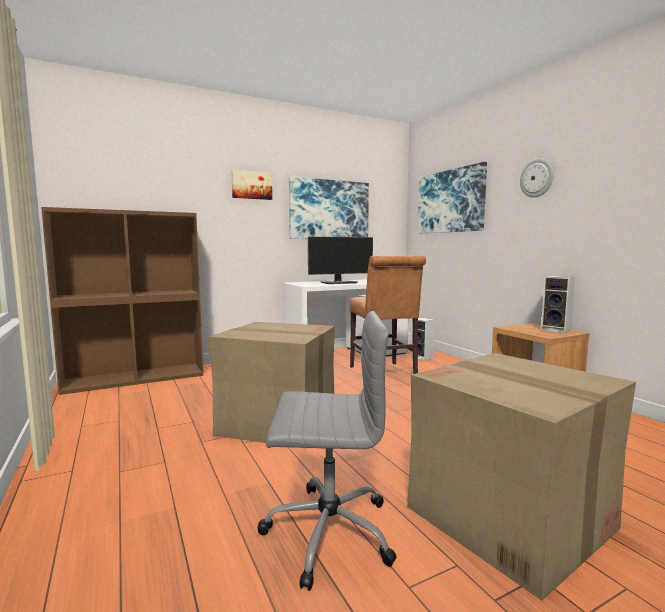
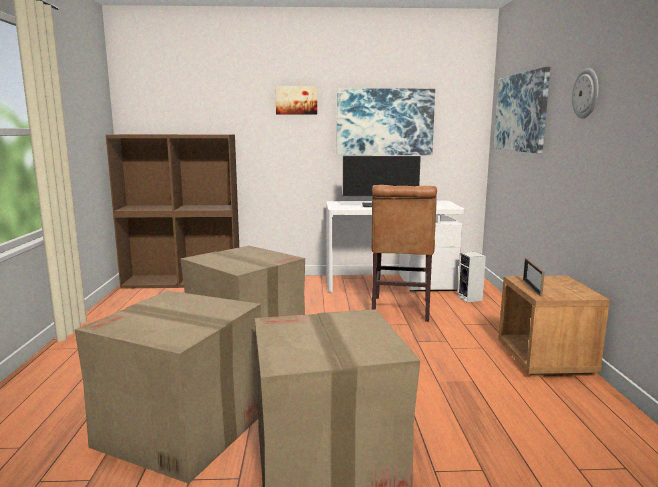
camera: 25 degrees right, 5 degrees up
grey office chair [257,311,397,591] -> cardboard box [75,291,261,484]
speaker [541,276,575,333] -> none
none -> picture frame [523,258,545,297]

